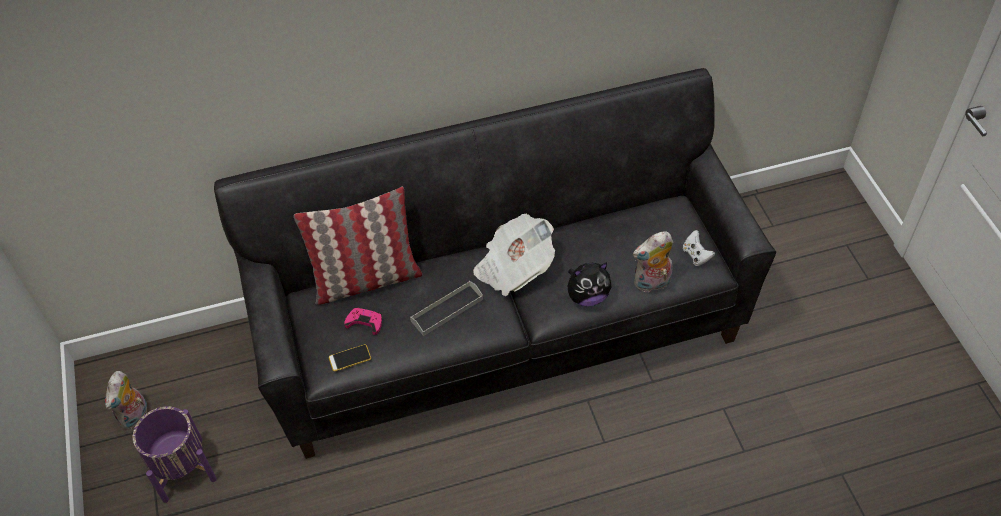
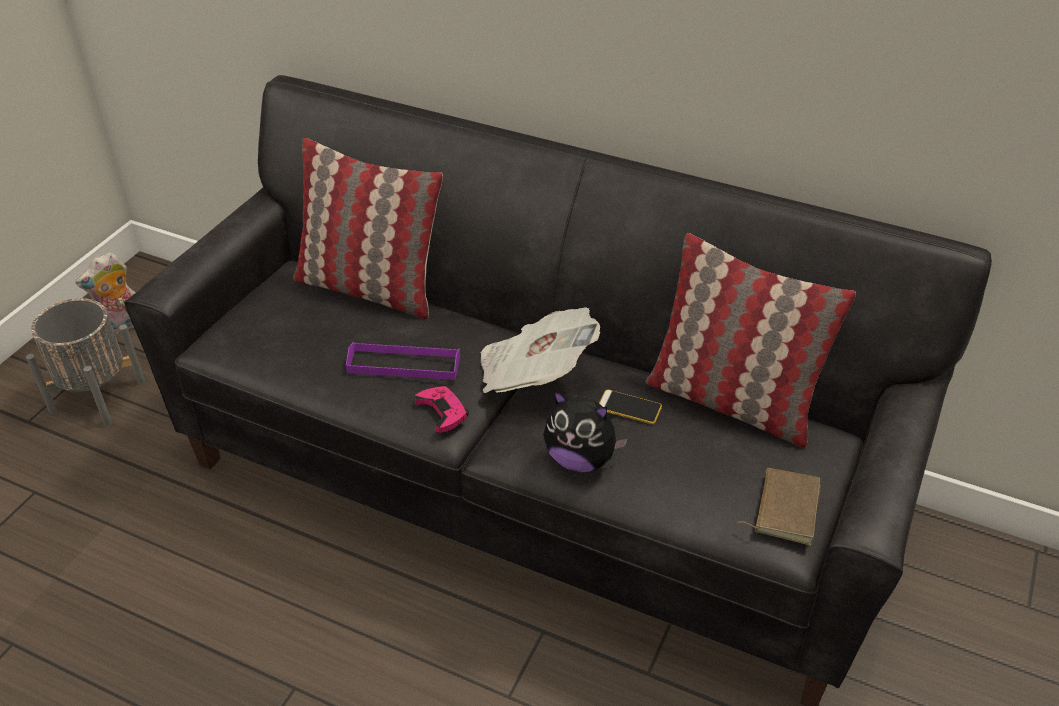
camera: 40 degrees right, 10 degrees down
purple planter [133,406,217,503] -> grey planter [26,298,145,426]
phone [329,344,371,372] -> phone moved to [599,390,662,424]
pink game controller [344,307,382,335] -> pink game controller moved to [415,386,469,433]
grey tray [410,281,483,336] -> purple tray [346,342,460,380]
plush toy [633,231,673,292] -> none
white game controller [683,230,715,266] -> brown book [738,468,821,545]
none -> pillow [645,233,856,448]

